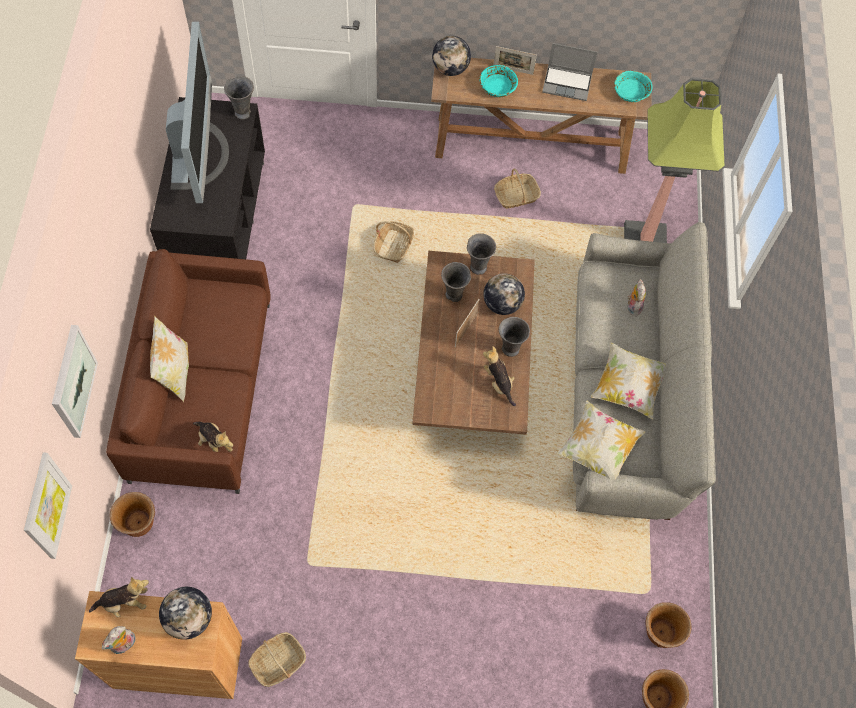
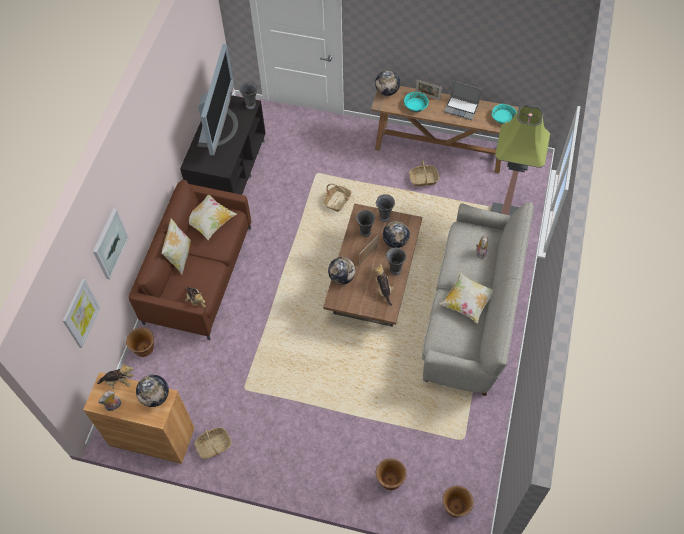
camera: 15 degrees right, 5 degrees down
pillow [557,401,645,481] -> pillow moved to [189,195,237,240]
brown planter [645,602,692,648] -> brown planter moved to [376,458,406,490]
none -> globe [328,257,356,285]

